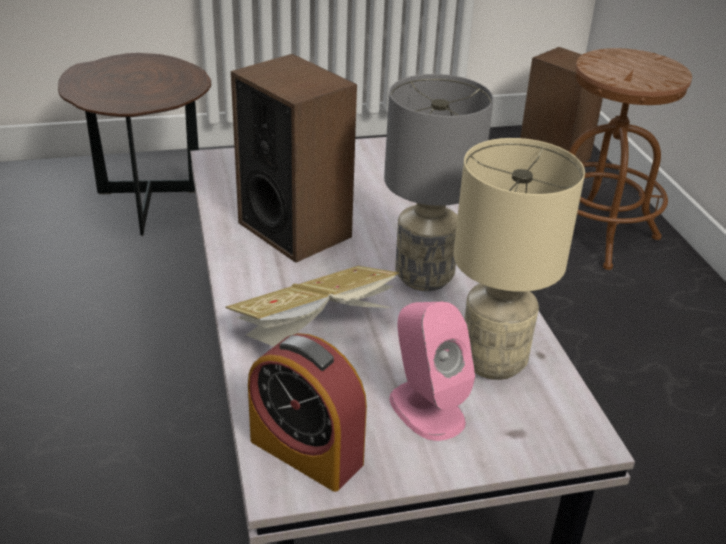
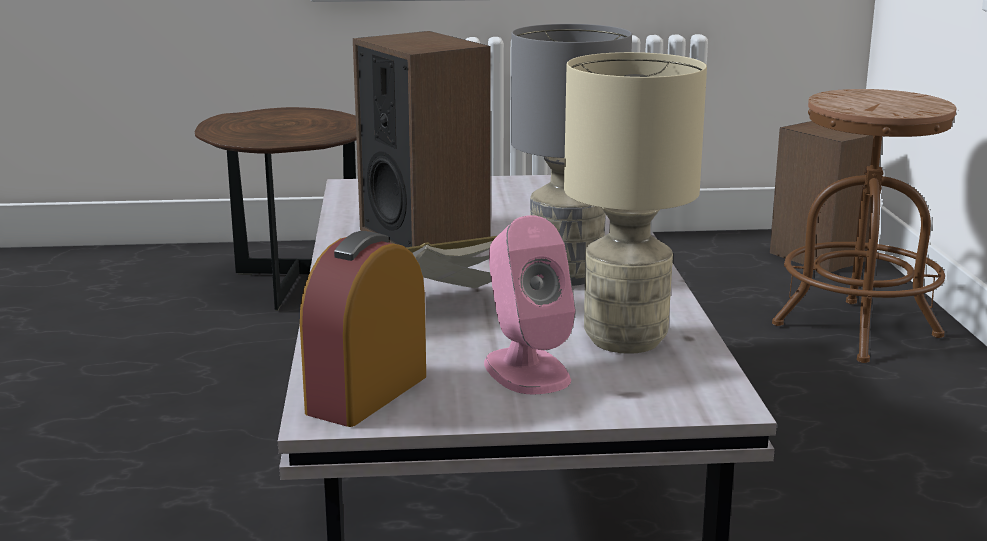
camera: 10 degrees right, 15 degrees down
alarm clock [248,333,367,492] -> alarm clock turned 75 degrees clockwise [300,231,426,427]

